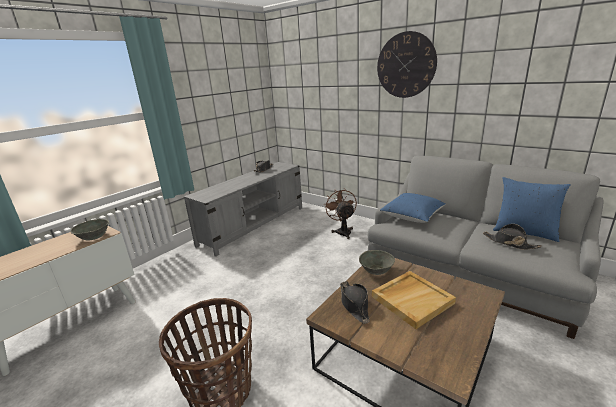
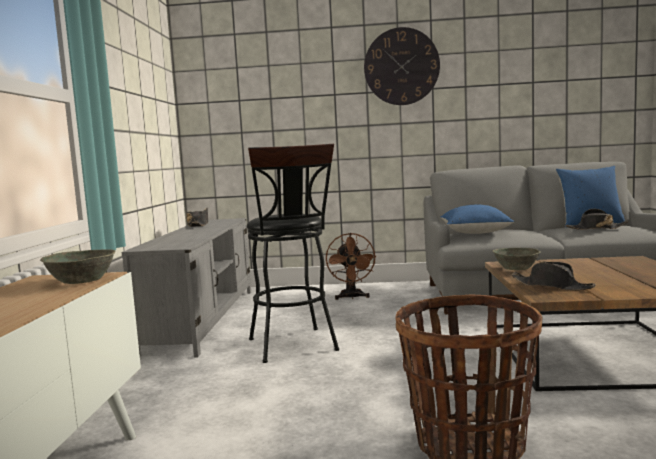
camera: 35 degrees left, 15 degrees down
brown fan [324,189,357,239] -> brown fan turned 135 degrees counterclockwise [326,233,376,300]
beige tray [372,271,456,329] -> none
none -> black stool [247,144,339,363]

